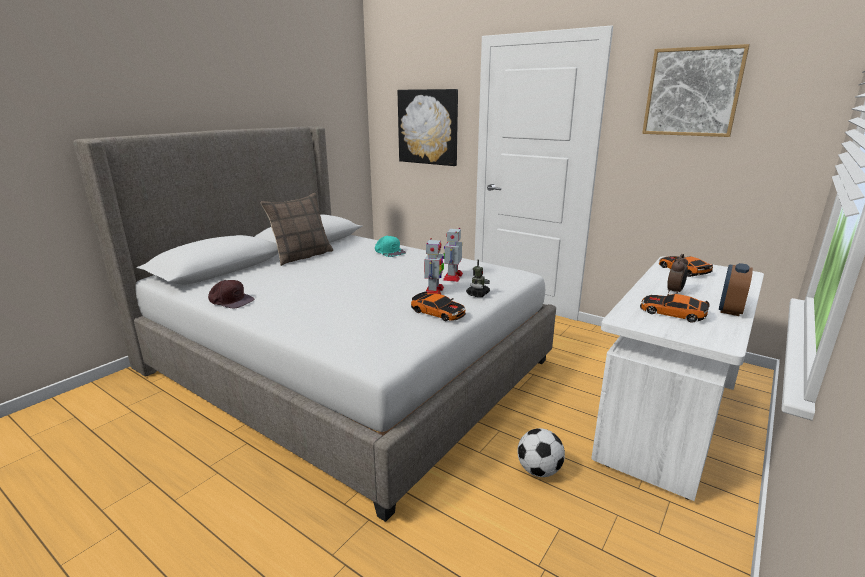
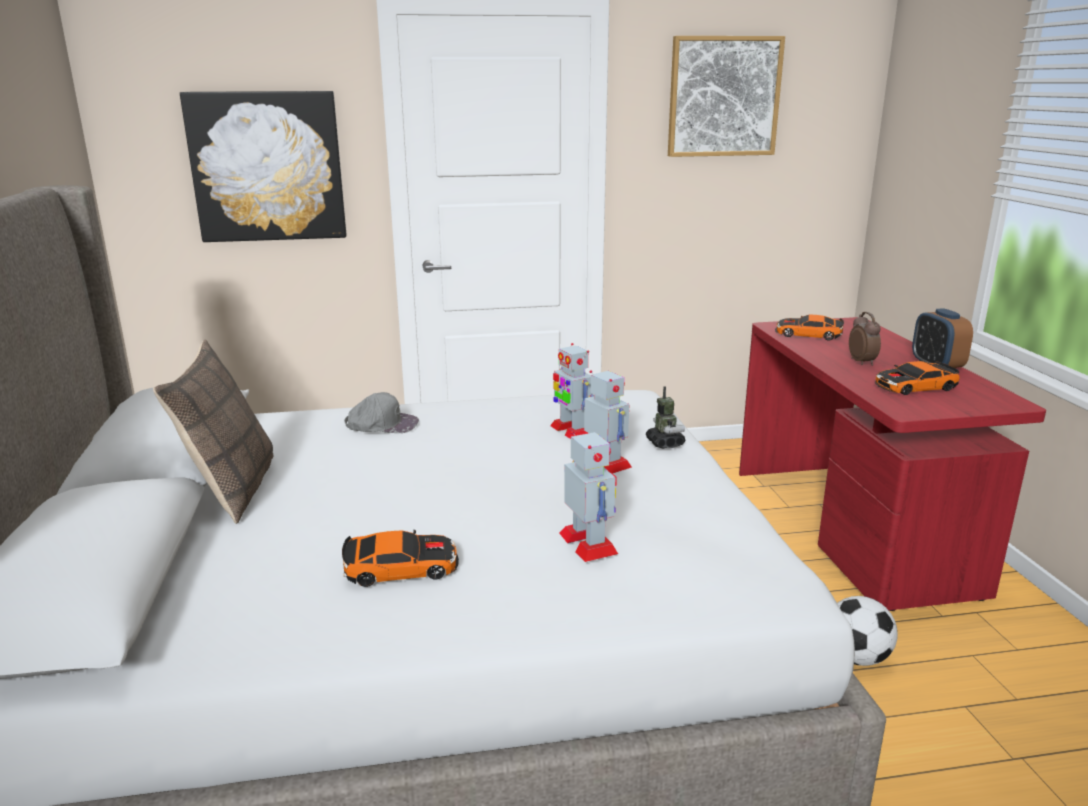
camera: 45 degrees left, 0 degrees up
brown cap [208,280,254,308] -> none
turquoise cap [375,236,406,257] -> grey cap [344,392,419,433]
toy car [411,291,466,321] -> toy car moved to [342,530,459,587]
white desk [591,257,764,501] -> red desk [739,317,1046,611]
none -> toy robot [559,431,618,562]

